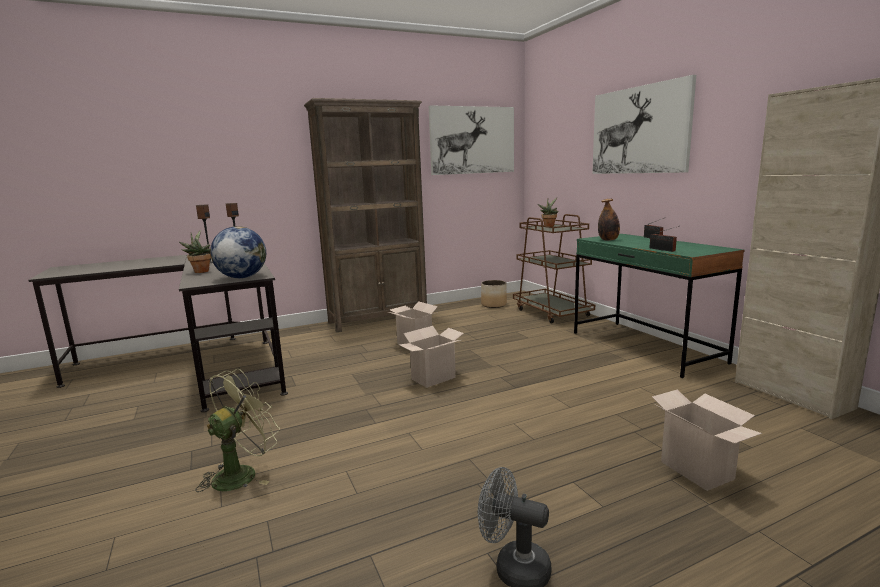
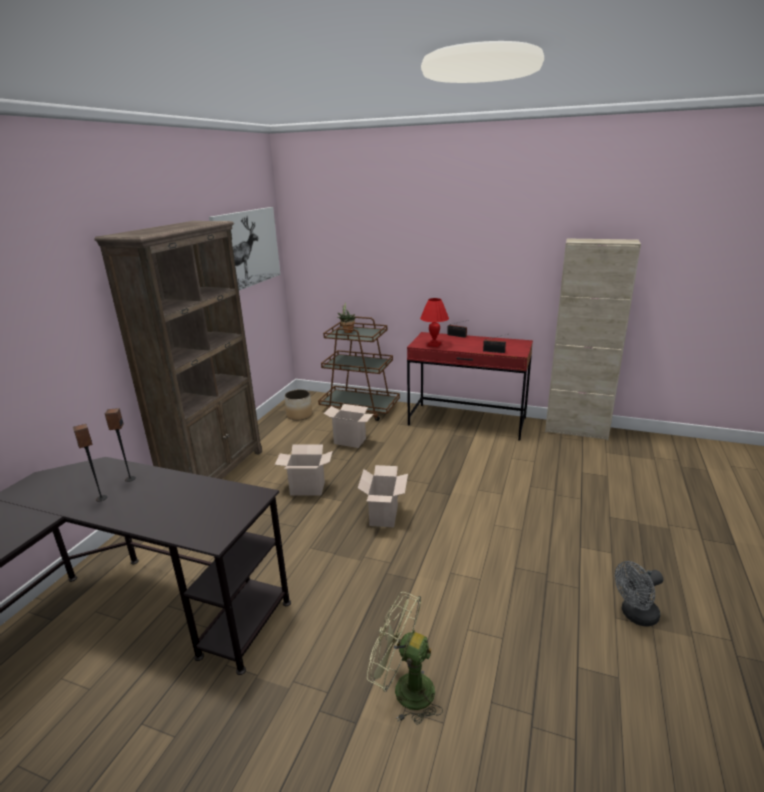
camera: 45 degrees left, 10 degrees up
potted plant [179,230,211,273] -> none
green fan [195,369,280,492] -> green fan turned 60 degrees counterclockwise [367,592,443,725]
globe [210,226,266,278] -> none
green desk [574,234,744,378] -> red desk [407,332,533,441]
picture [592,75,696,174] -> none
bottle [598,199,620,241] -> red table lamp [420,298,449,347]
cardboard box [652,389,762,491] -> cardboard box moved to [323,404,374,448]

